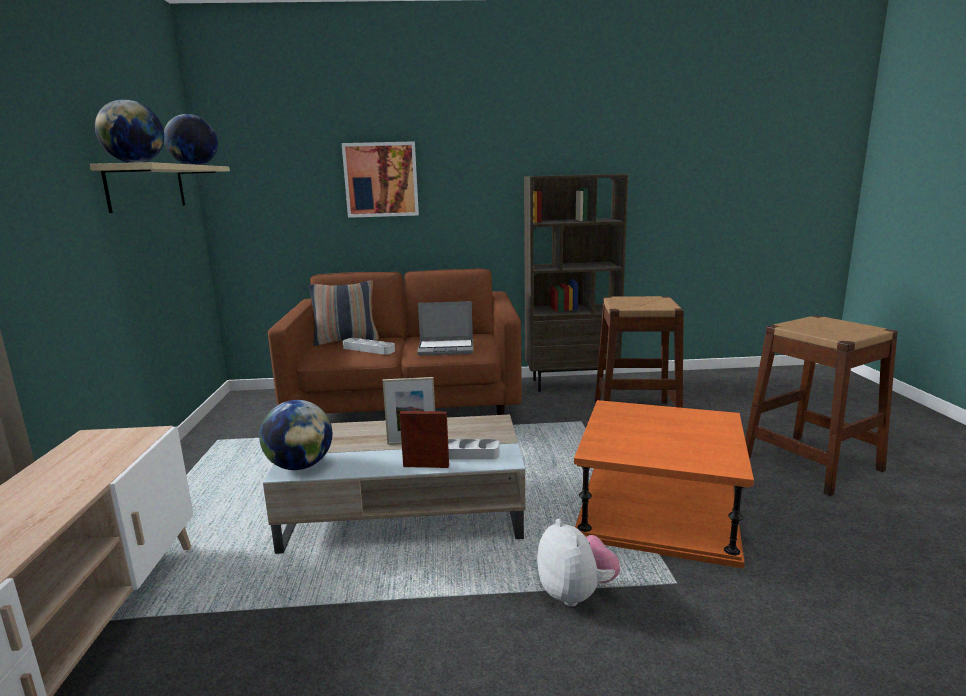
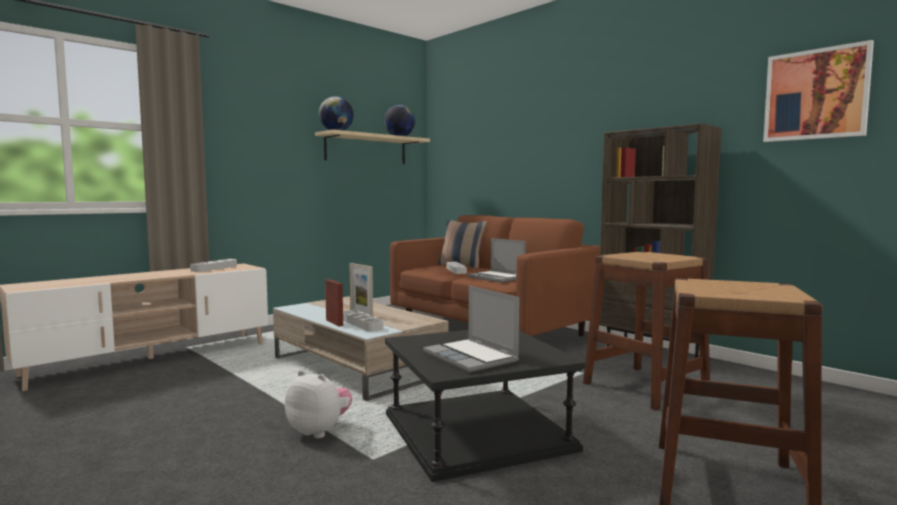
camera: 50 degrees right, 10 degrees down
globe [259,400,332,470] -> none
picture [342,141,419,218] -> picture moved to [763,40,874,142]
plush toy [537,519,620,607] -> plush toy turned 90 degrees counterclockwise [285,370,352,439]
orange side table [574,400,754,569] -> black side table [385,330,585,482]
none -> grey tray [190,259,237,272]
none -> laptop [423,286,519,373]

